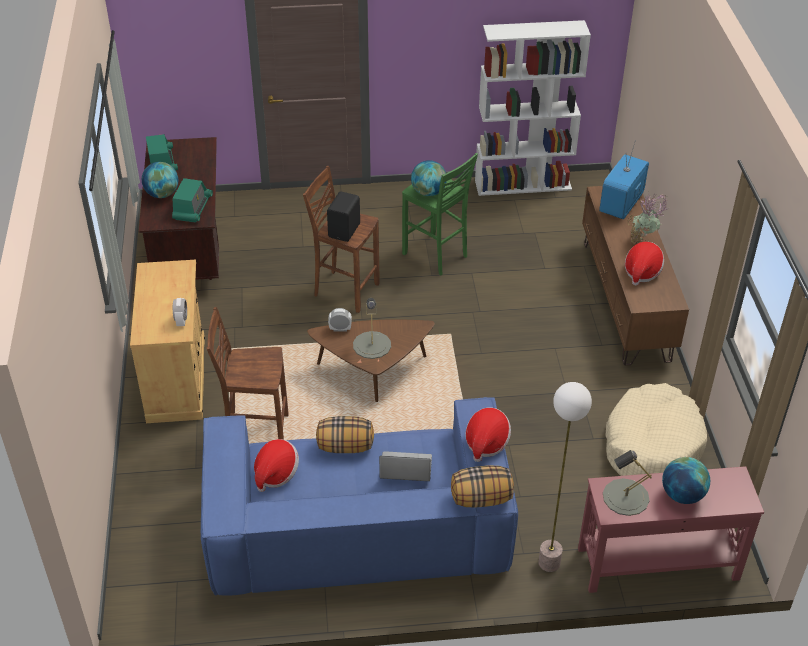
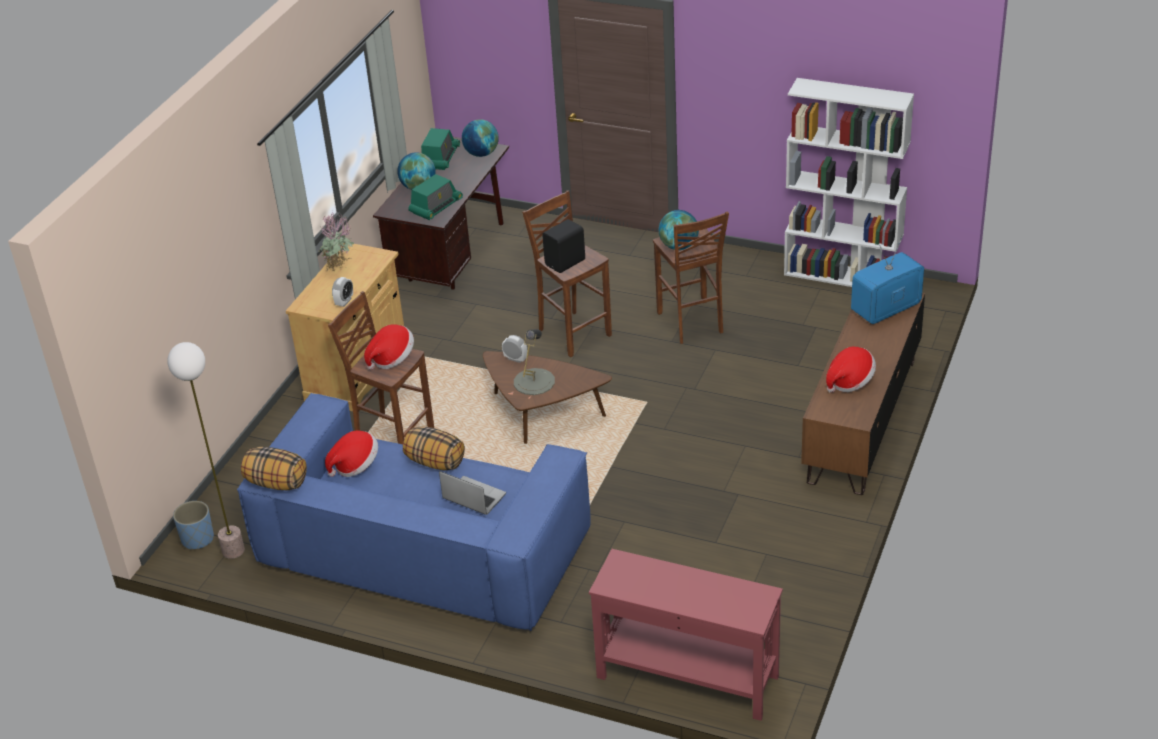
camera: 30 degrees right, 5 degrees down
green stool [402,153,478,276] -> brown stool [653,212,729,344]
pillow [451,465,514,507] -> pillow moved to [241,447,307,490]
hat [465,407,511,462] -> hat moved to [364,324,414,370]
floor lamp [538,382,592,572] -> floor lamp moved to [167,342,245,559]
grey table lamp [603,450,652,516] -> none
beige dog bed [606,383,707,476] -> none
potted plant [628,194,668,244] -> potted plant moved to [318,211,354,271]
globe [662,457,710,504] -> globe moved to [462,119,499,157]
none -> blue planter [173,501,214,550]

